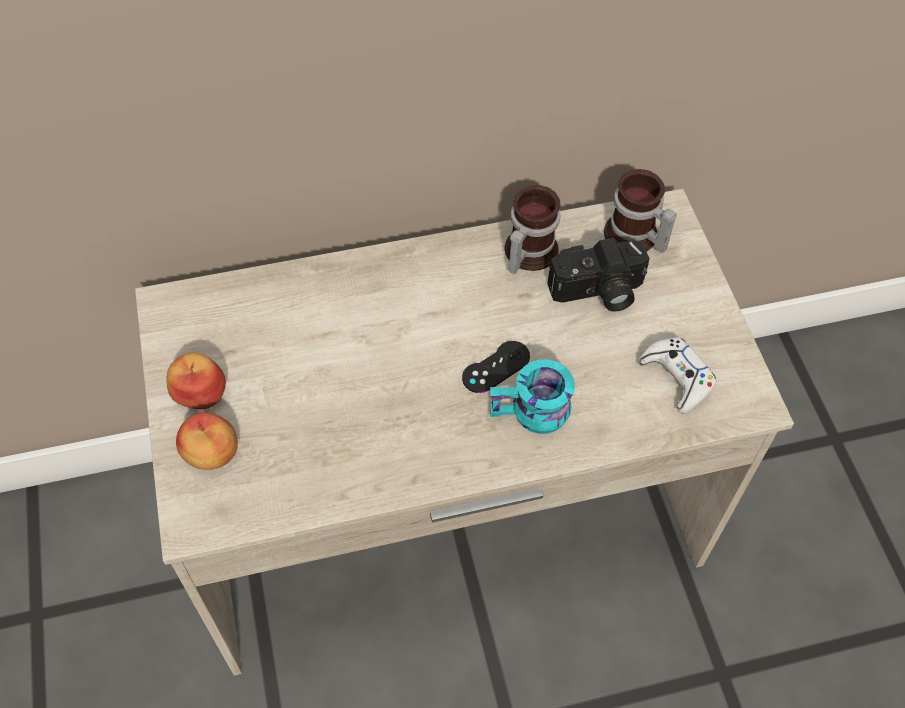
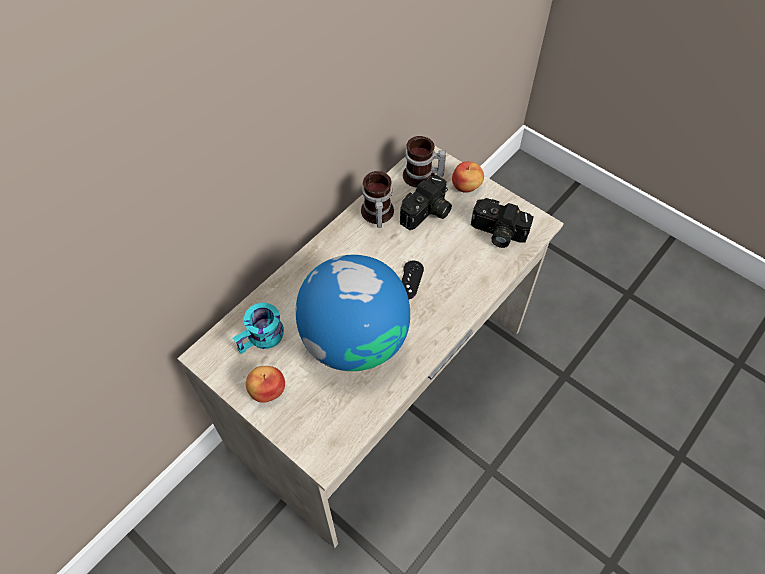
camera: 35 degrees left, 0 degrees up
apple [176,412,238,470] -> apple moved to [452,161,484,193]
turquoise mug [490,359,575,434] -> turquoise mug moved to [233,303,284,354]
white game controller [638,337,716,414] -> camera [471,198,534,248]
none -> globe [296,255,410,371]

